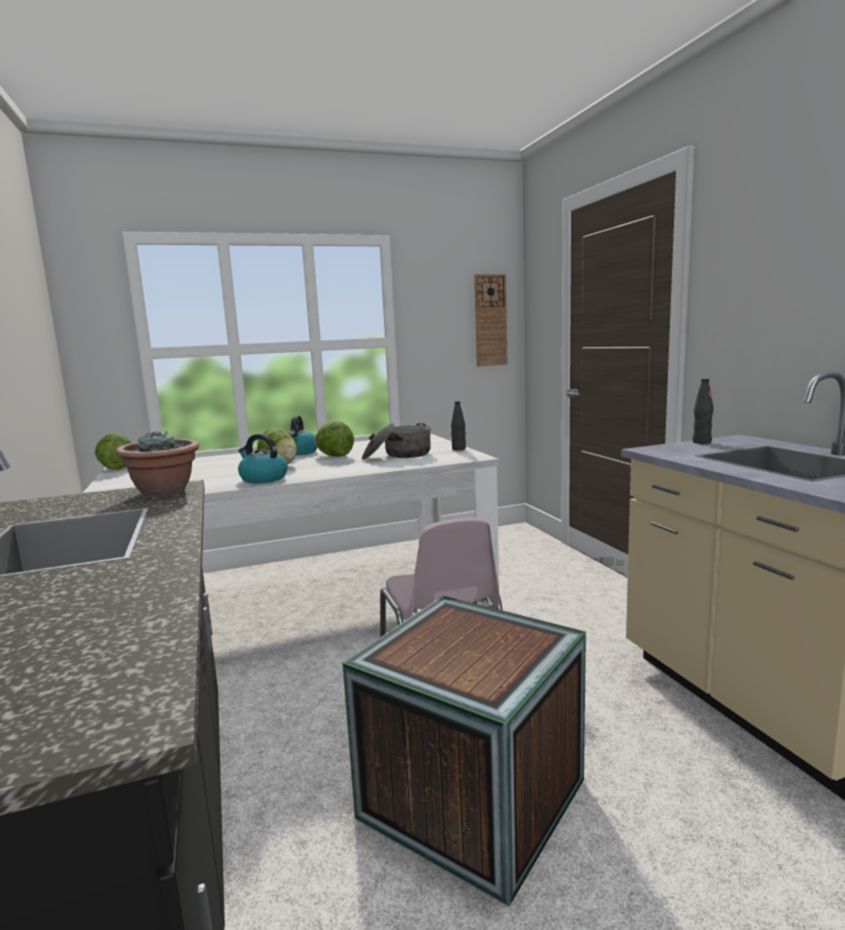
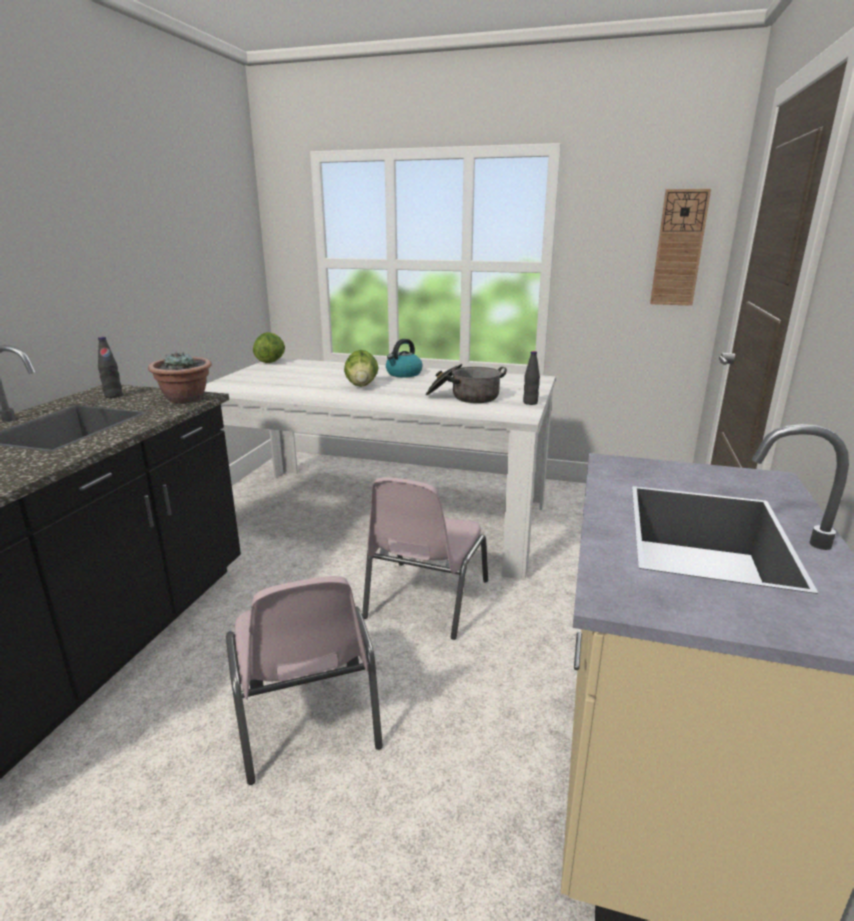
camera: 35 degrees right, 10 degrees up
kettle [238,433,288,483] -> none
lettuce [314,421,354,457] -> none
crate [342,596,586,907] -> pink chair [226,576,383,785]
black bottle [693,378,714,444] -> black bottle moved to [98,337,123,398]

